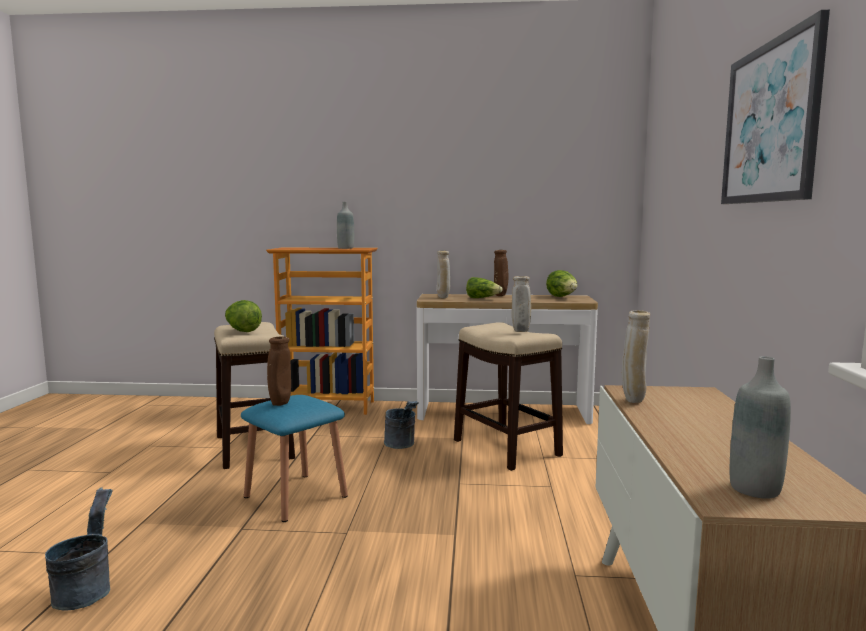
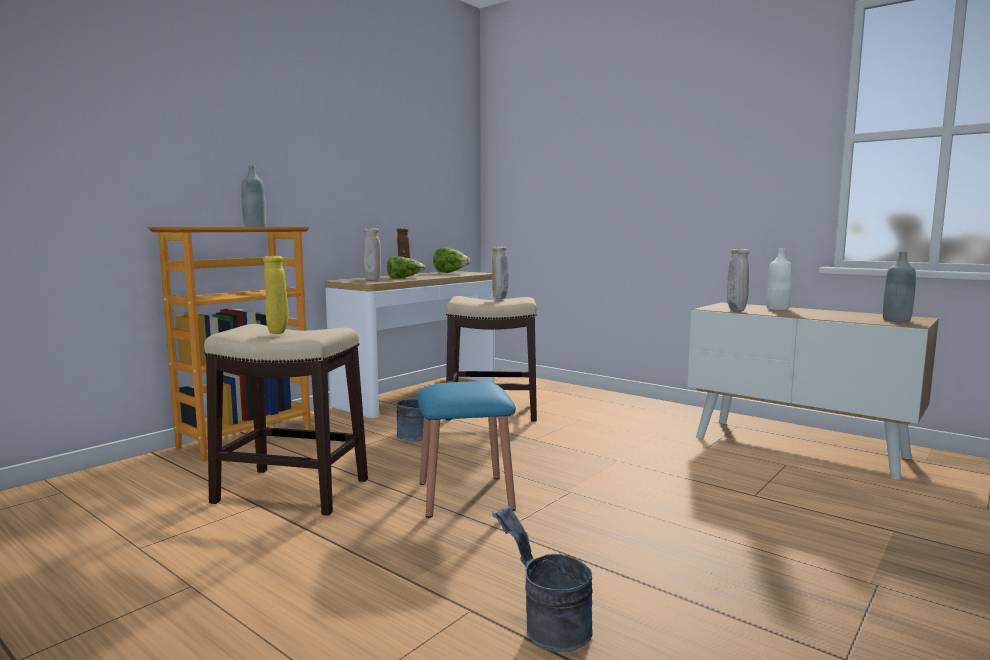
camera: 55 degrees left, 0 degrees up
lettuce [225,300,262,332] -> yellow vase [263,256,289,334]
brown vase [267,336,291,406] -> none
picture [721,10,830,204] -> none
none -> white bottle [766,248,792,310]

